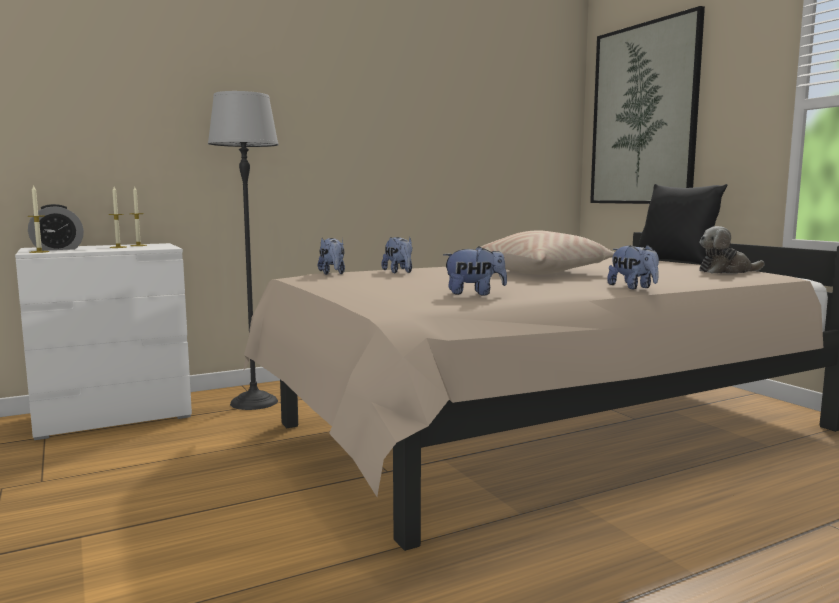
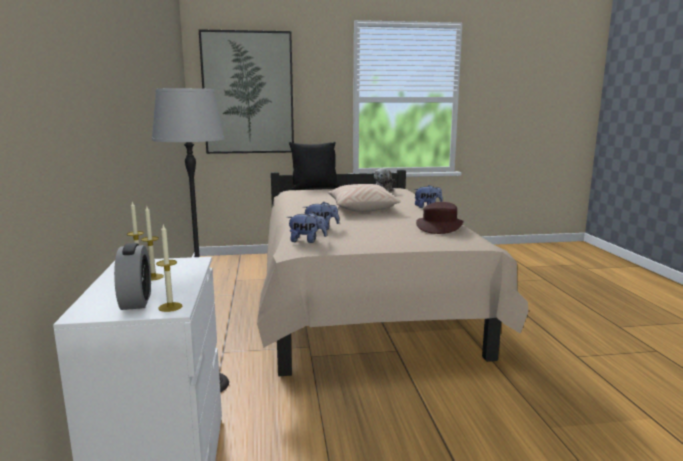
camera: 70 degrees left, 5 degrees up
plush toy [443,246,507,295] -> brown hat [416,202,464,234]

